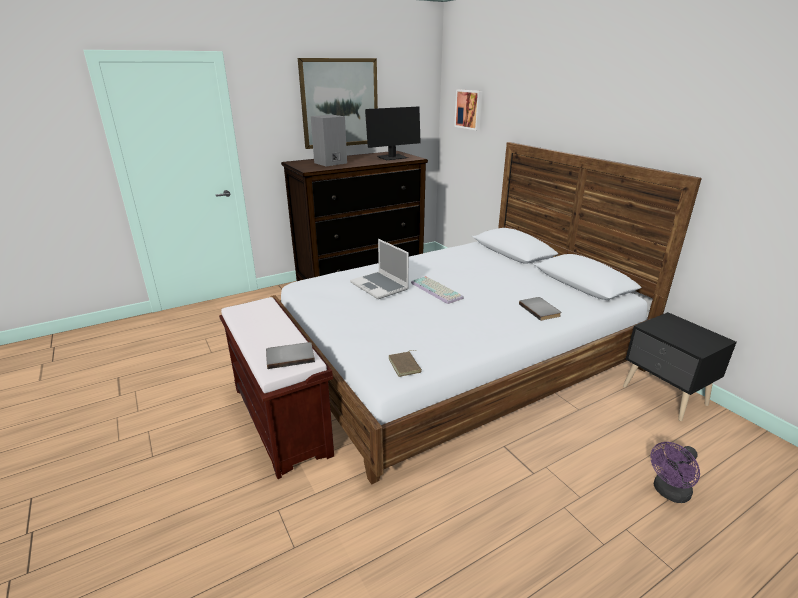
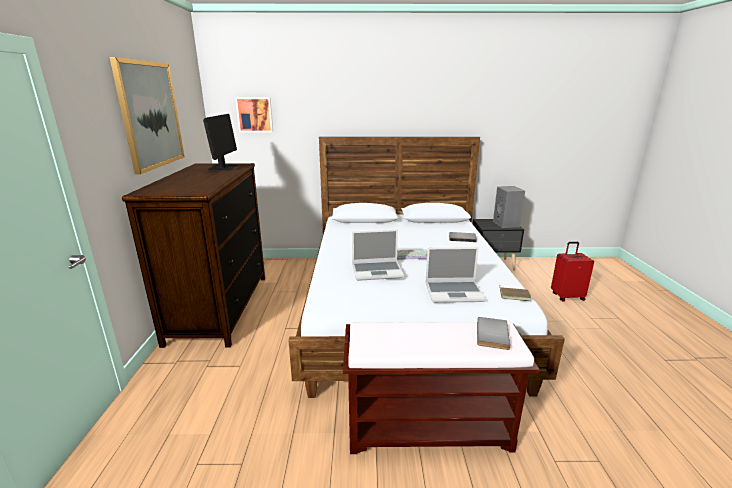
camera: 60 degrees left, 5 degrees down
grey speaker [311,115,347,166] -> grey speaker moved to [493,186,525,228]
purple fan [650,442,700,503] -> red suitcase [551,242,594,302]
none -> laptop [425,247,486,303]

